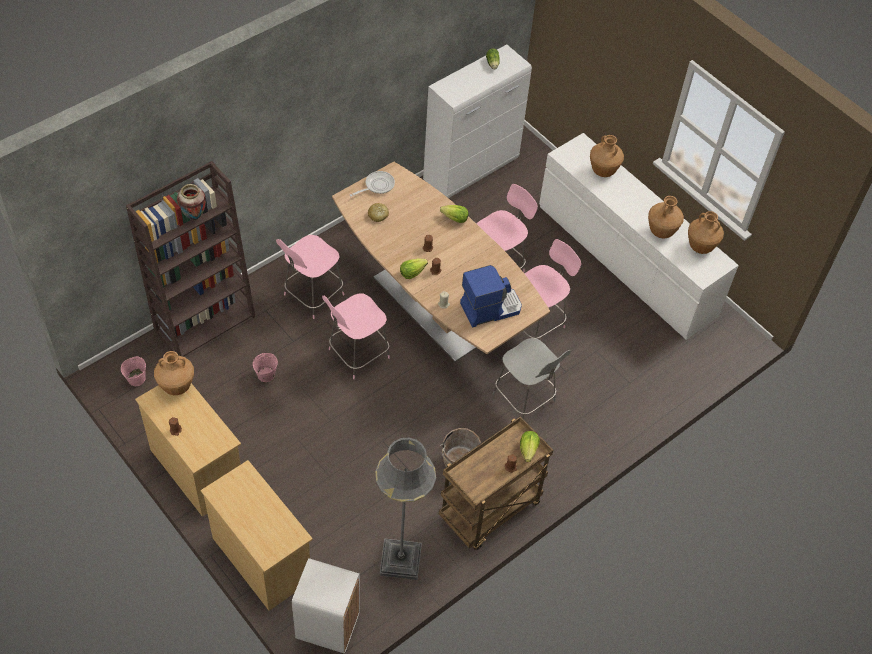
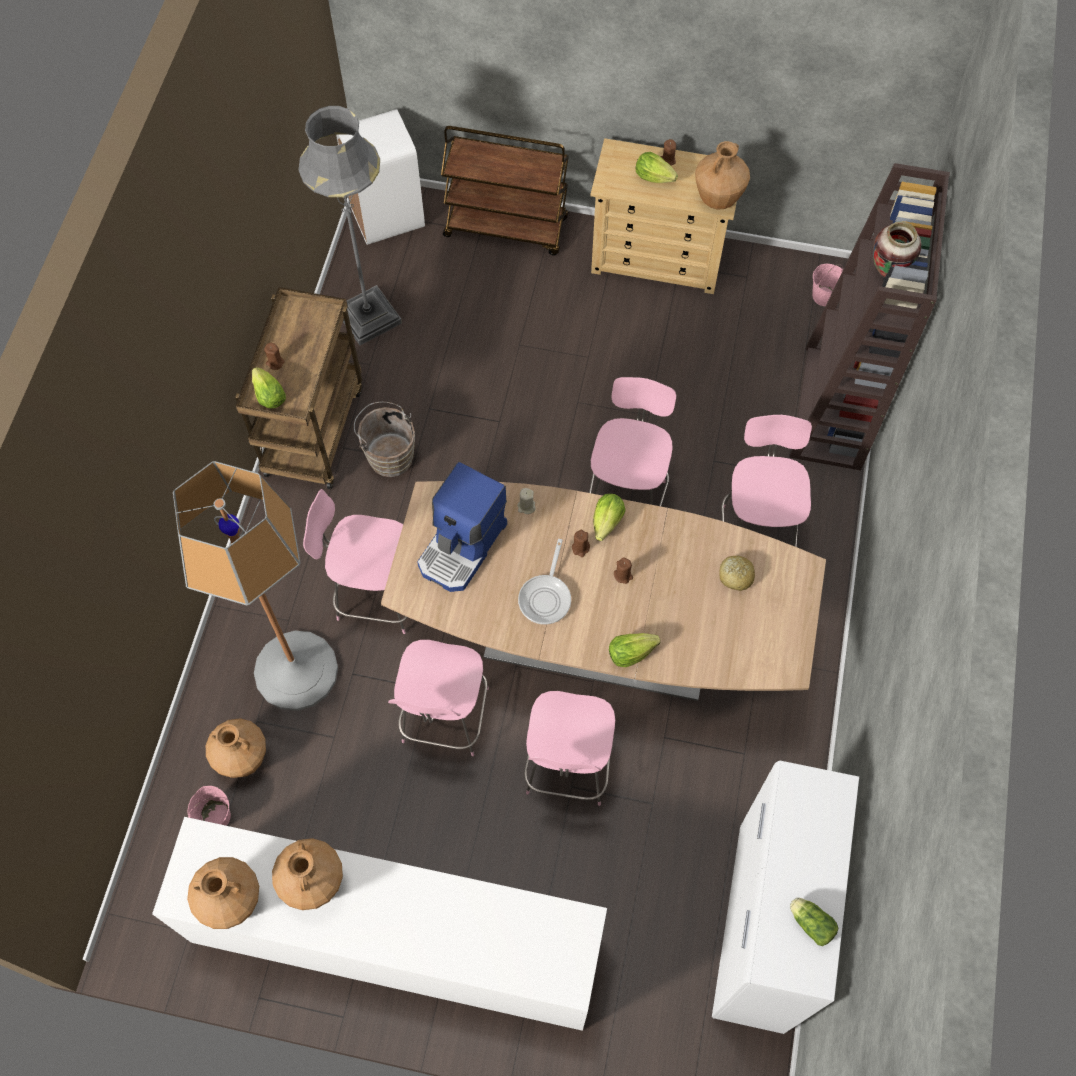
camera: 145 degrees right, 10 degrees up
beige dresser [201,460,313,611] -> brown cart [441,126,569,256]
pink bucket [253,353,278,382] -> pink bucket moved to [188,786,231,826]
frying pan [350,171,395,197] -> frying pan moved to [518,539,571,625]
grey chair [492,338,571,419] -> pink chair [303,489,408,634]
brown vase [590,135,624,177] -> brown vase moved to [206,718,266,778]
none -> floor lamp [173,461,338,711]
none -> lettuce [635,152,678,183]

